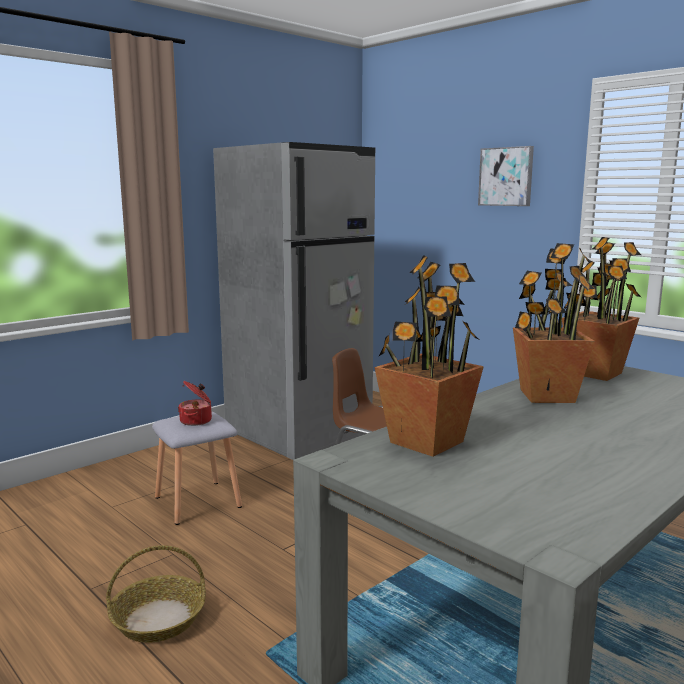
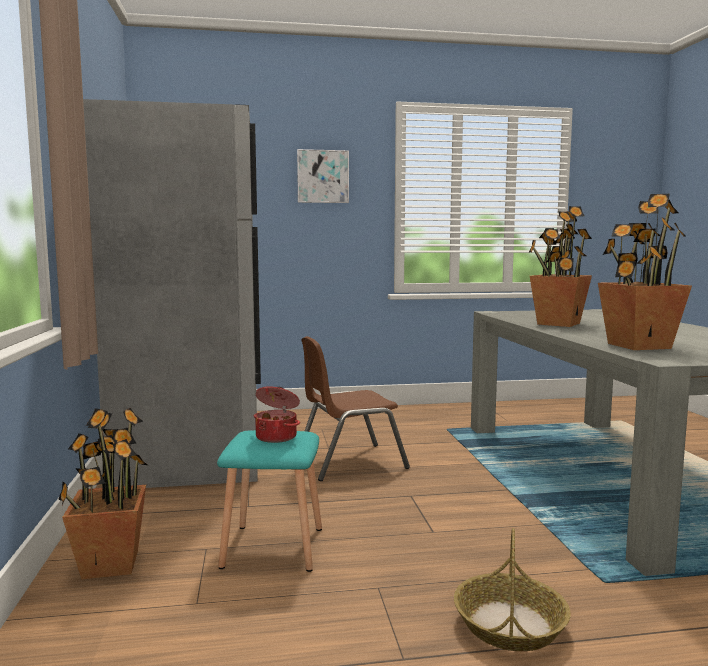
camera: 55 degrees left, 5 degrees down
grey stool [152,411,242,525] -> turquoise stool [217,430,322,572]
potted plant [562,237,641,381] -> potted plant moved to [58,408,148,579]

